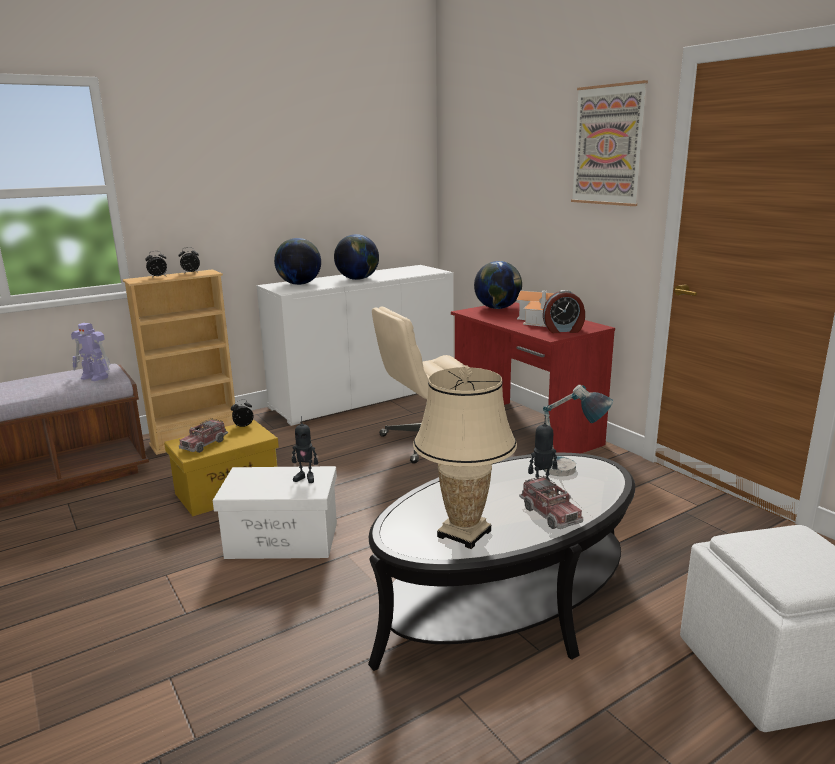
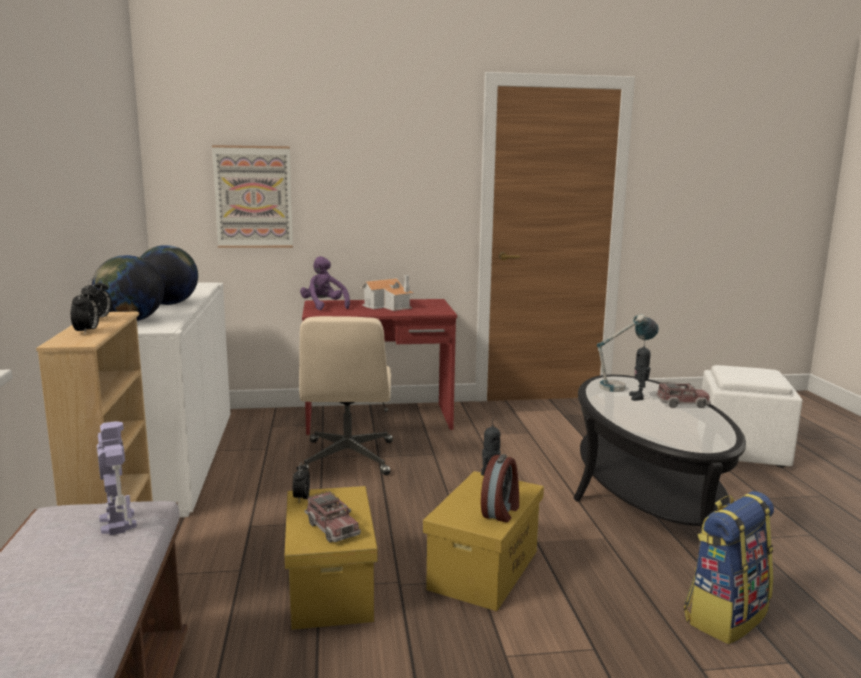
camera: 65 degrees left, 5 degrees down
toy robot [71,323,111,381] -> toy robot turned 75 degrees counterclockwise [97,421,137,535]
white storage box [213,466,337,559] -> yellow storage box [423,471,544,611]
beige table lamp [413,365,517,549] -> none
globe [474,261,522,309] -> purple plush toy [300,256,350,310]
alarm clock [543,290,585,333] -> alarm clock moved to [481,454,519,522]
picture [571,80,648,206] -> picture moved to [212,145,293,248]
none -> backpack [684,491,774,644]

